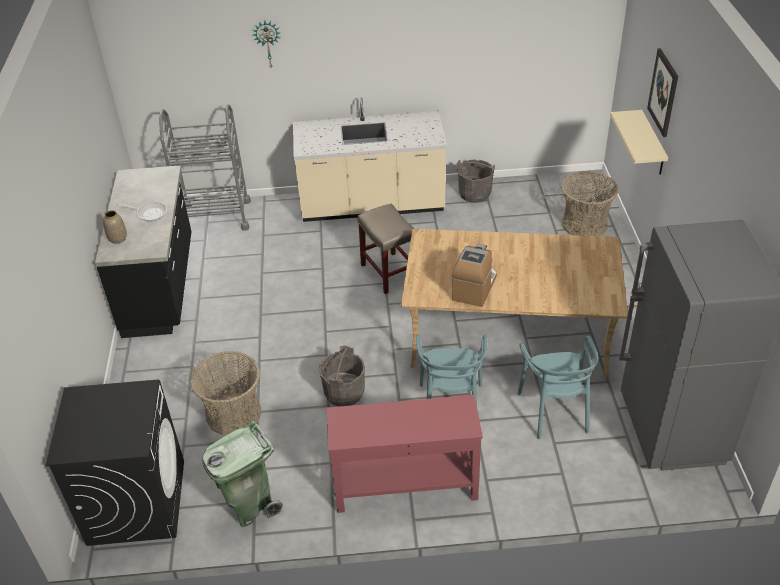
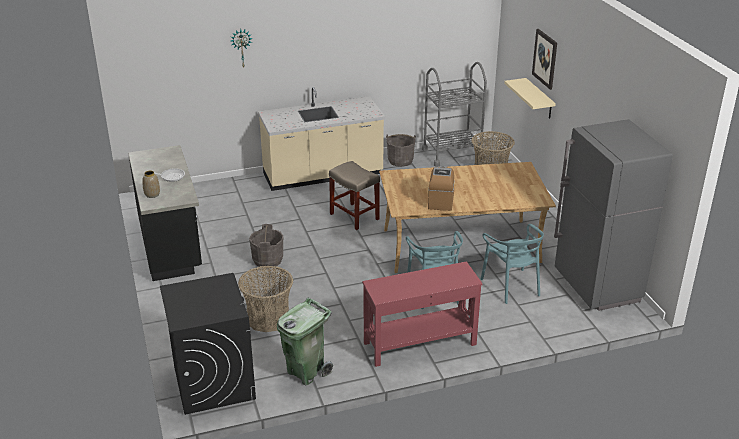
camera: 15 degrees left, 10 degrees down
grey cart [159,104,251,231] -> grey cart moved to [422,62,487,167]
grey bucket [319,345,365,406] -> grey bucket moved to [249,224,283,267]

